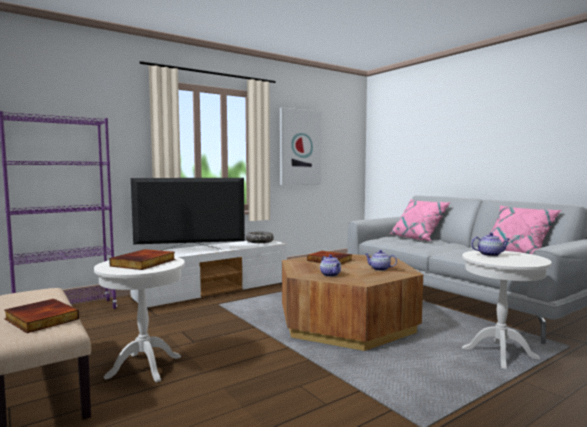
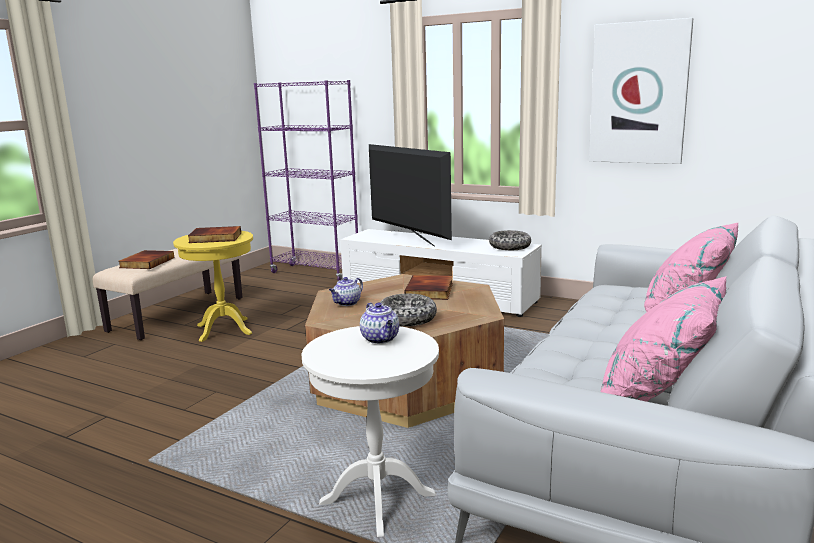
camera: 65 degrees right, 10 degrees up
white side table [94,257,185,383] -> yellow side table [173,231,253,342]
teapot [365,250,397,271] -> bowl [380,294,437,327]

